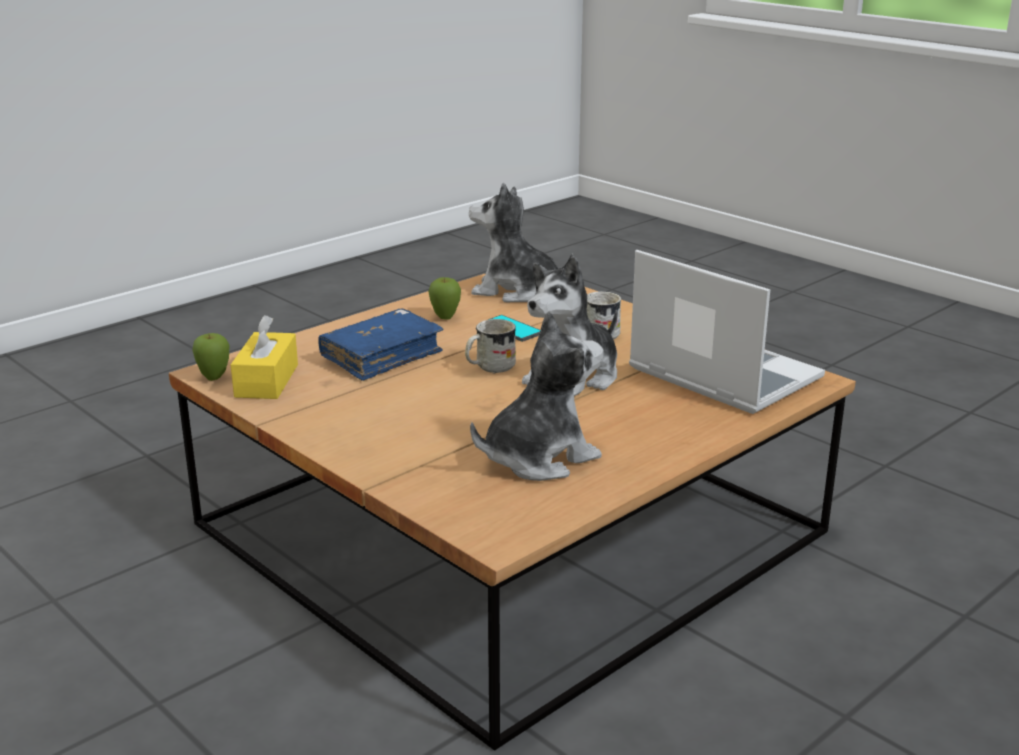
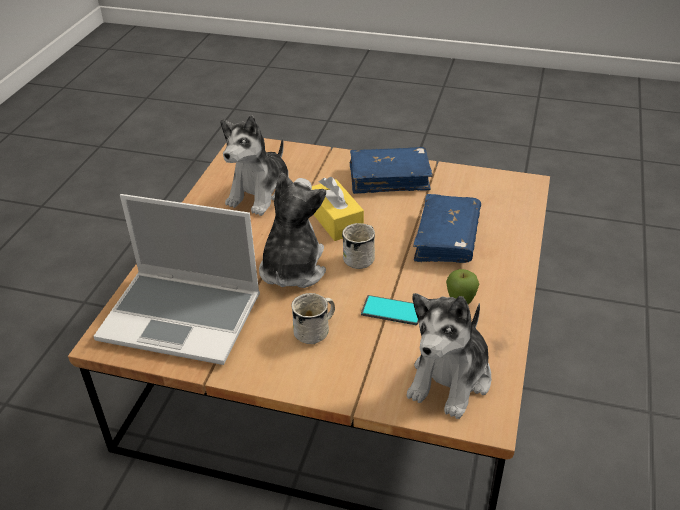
camera: 150 degrees right, 15 degrees up
apple [192,333,229,381] -> none
yellow tissue box [231,315,298,399] -> yellow tissue box moved to [312,177,364,241]
plush toy [469,183,573,303] -> plush toy turned 135 degrees clockwise [407,293,491,419]
none -> blue book [350,147,433,194]

